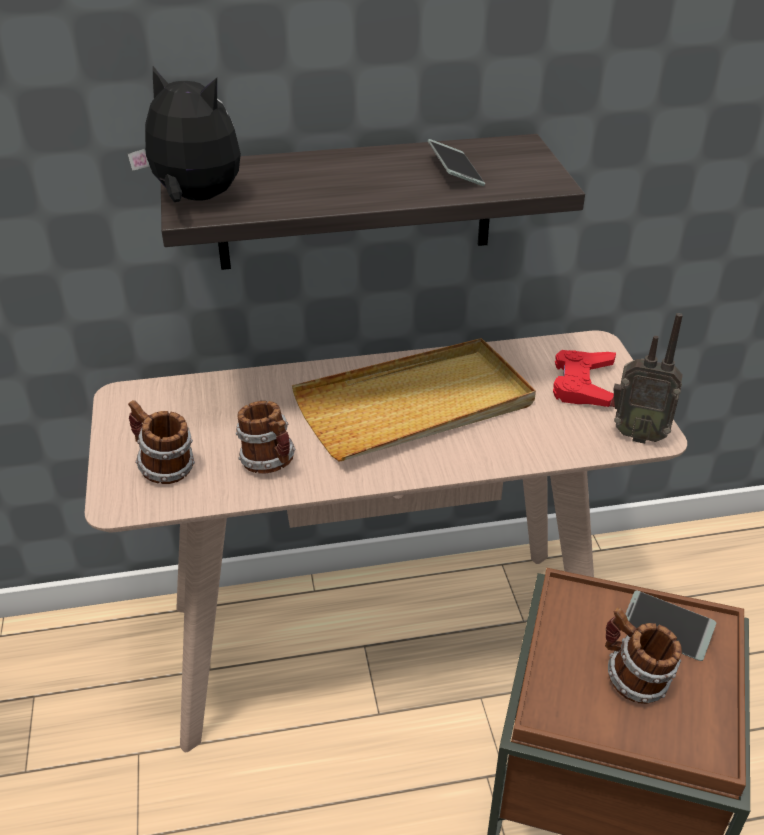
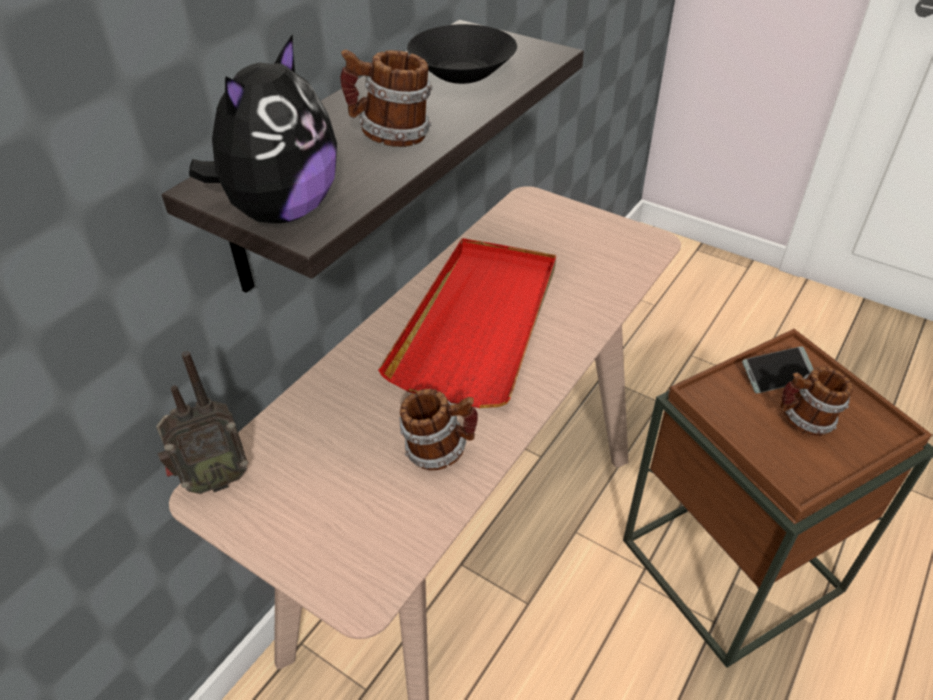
camera: 45 degrees left, 5 degrees up
plush toy [128,66,241,202] -> plush toy turned 135 degrees clockwise [189,34,337,223]
mug [128,400,195,484] -> mug moved to [340,49,433,147]
beige tray [292,338,536,462] -> red tray [378,238,556,408]
phone [428,139,485,186] -> black bowl [407,24,517,84]
red game controller [553,350,616,407] -> none
radio [610,313,683,444] -> radio moved to [156,351,248,494]

